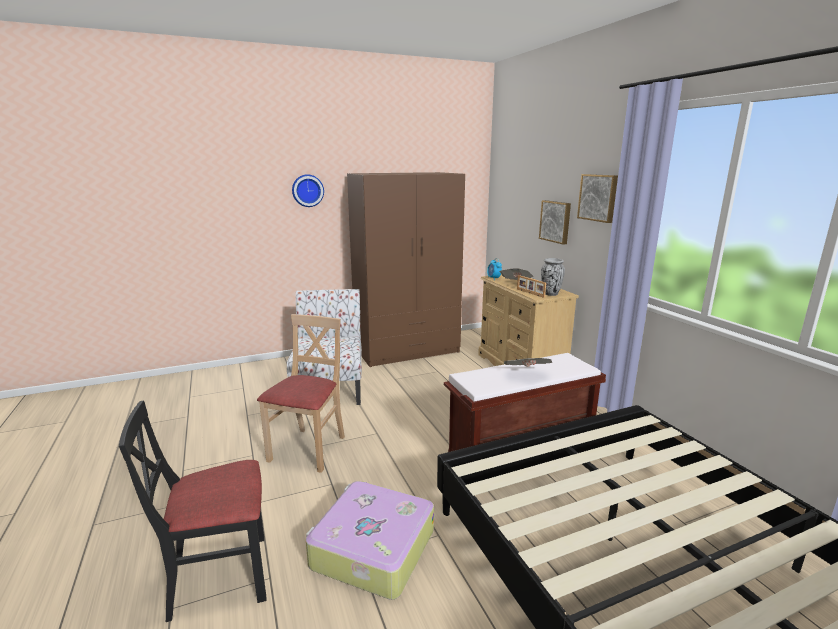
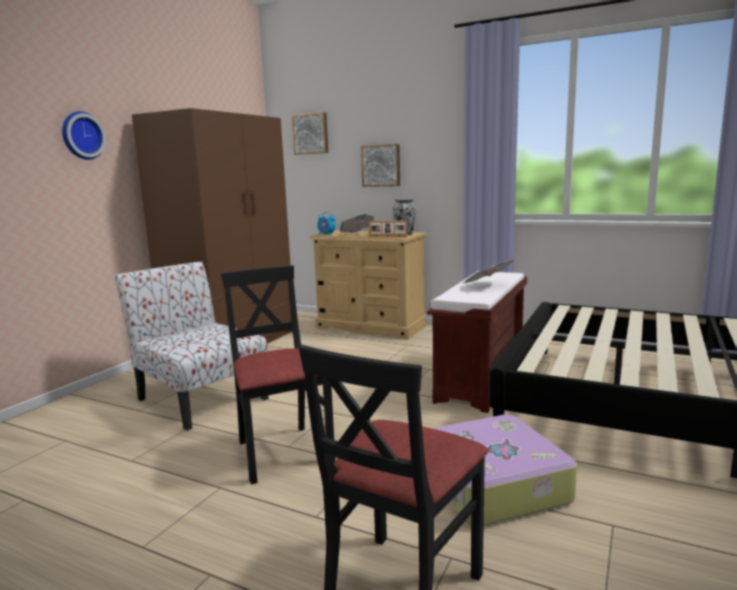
camera: 40 degrees left, 5 degrees down
beige chair [257,314,345,473] -> black chair [221,265,335,485]
picture [577,174,618,223] -> picture moved to [292,112,328,154]

